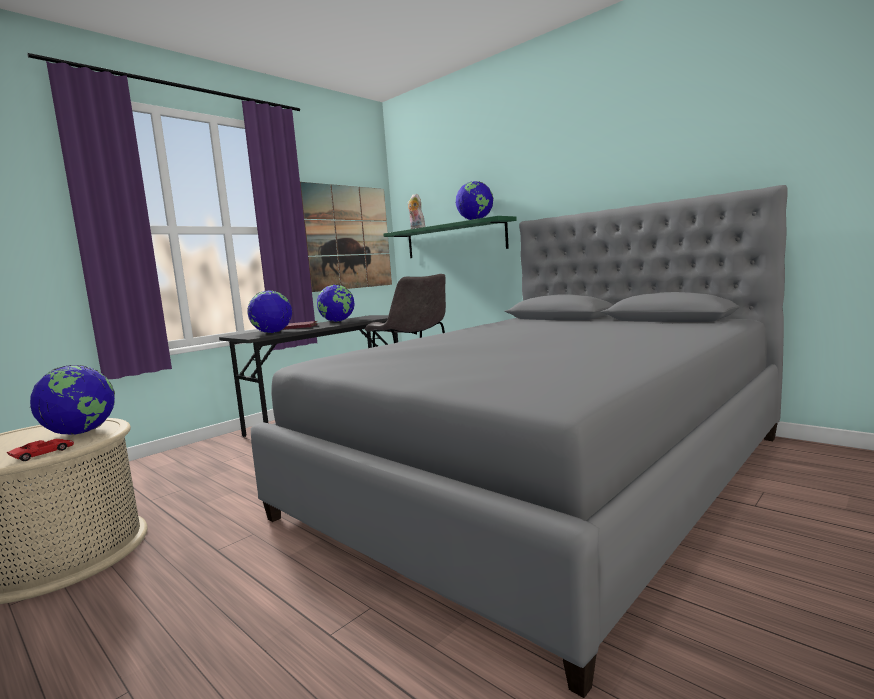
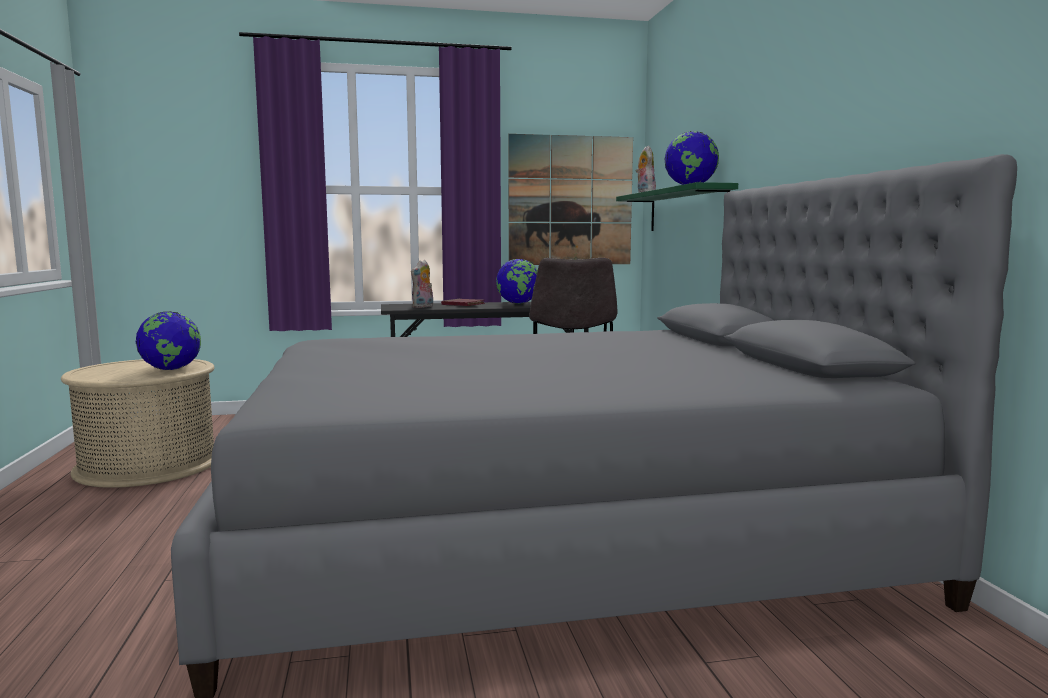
camera: 35 degrees right, 0 degrees up
red toy car [7,439,74,461] -> none
globe [247,290,292,333] -> plush toy [411,260,433,308]

